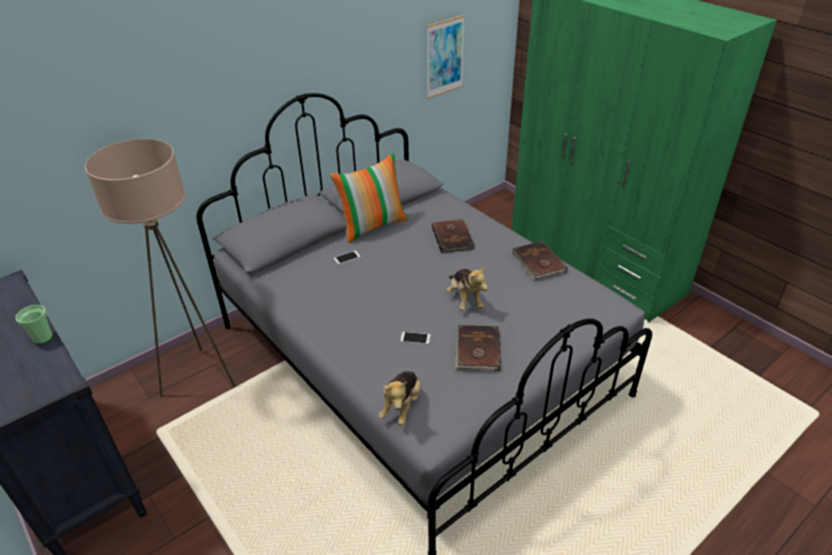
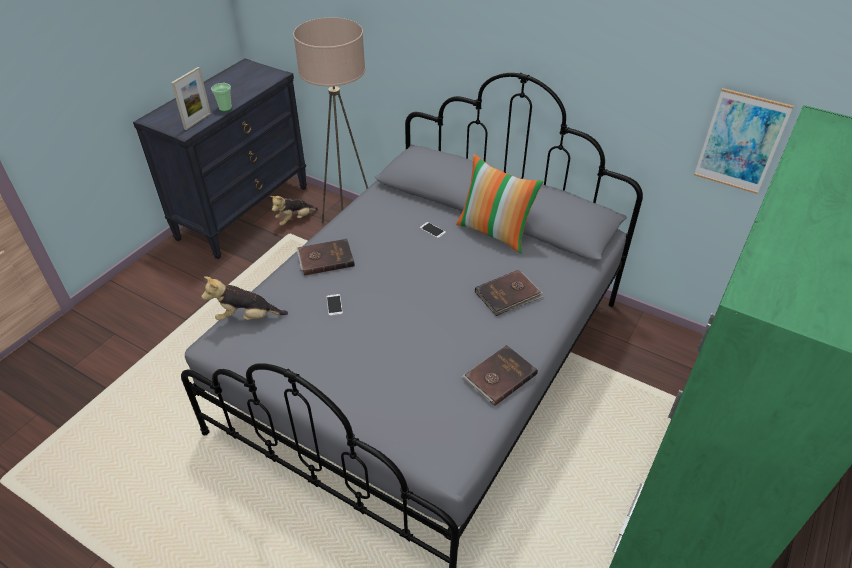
camera: 70 degrees right, 5 degrees up
plush toy [446,266,488,310] -> plush toy moved to [270,196,318,226]
brown book [454,325,501,371] -> brown book moved to [297,239,355,276]
none -> picture frame [171,67,211,130]

